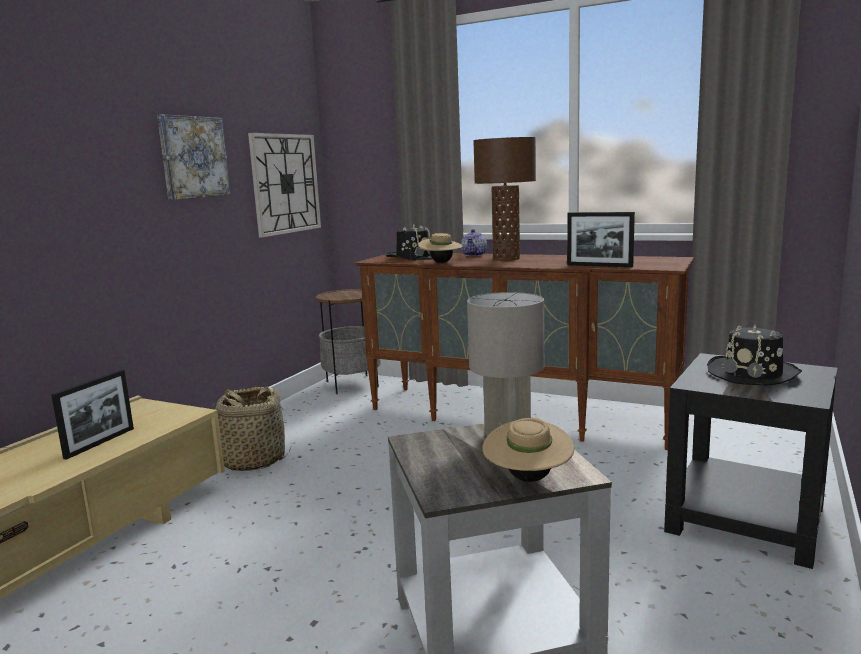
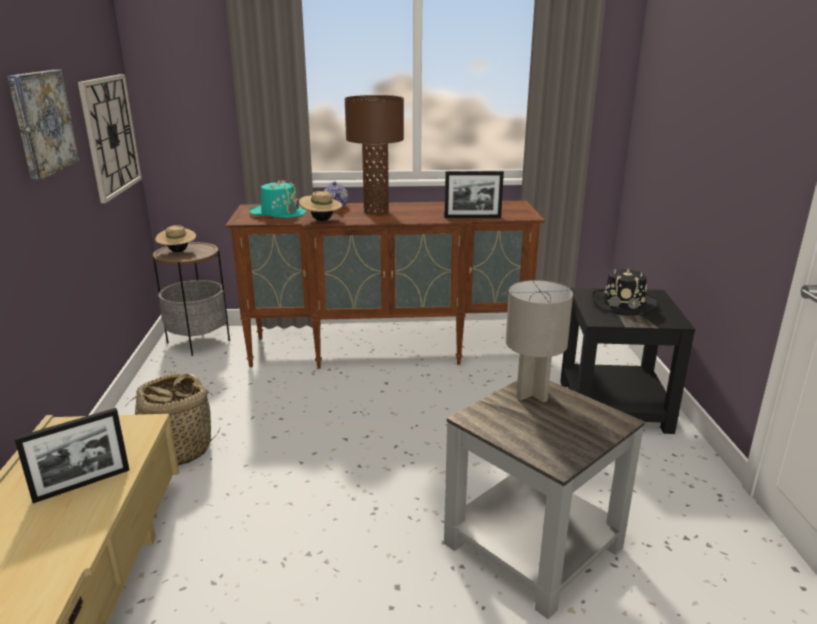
camera: 30 degrees left, 10 degrees up
picture frame [51,370,134,460] -> picture frame turned 60 degrees clockwise [14,408,129,503]
black hat [386,223,432,260] -> turquoise hat [249,179,307,218]
beige hat [482,418,574,482] -> beige hat moved to [155,225,196,252]

